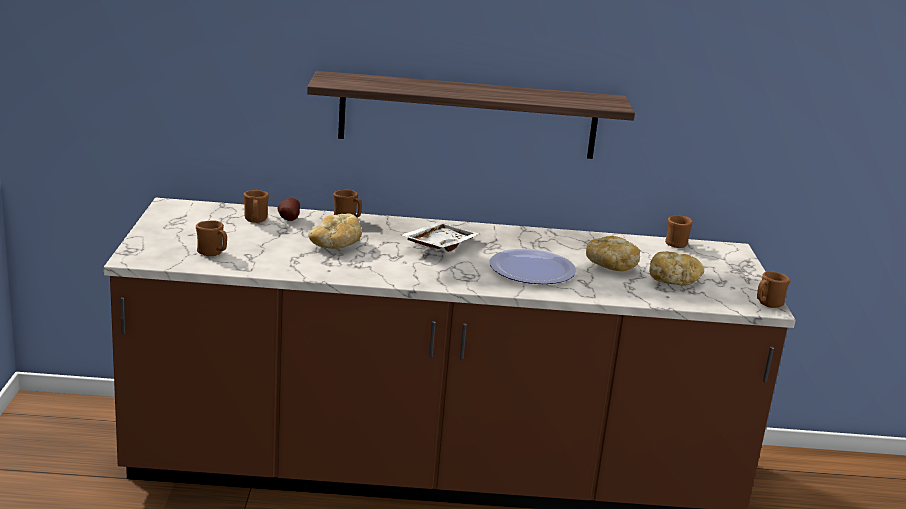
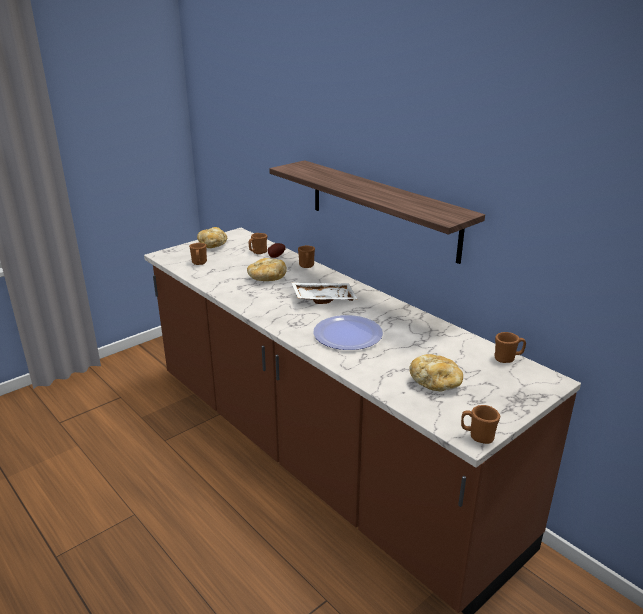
camera: 50 degrees right, 5 degrees up
bread [586,236,640,271] -> bread moved to [197,227,227,248]

